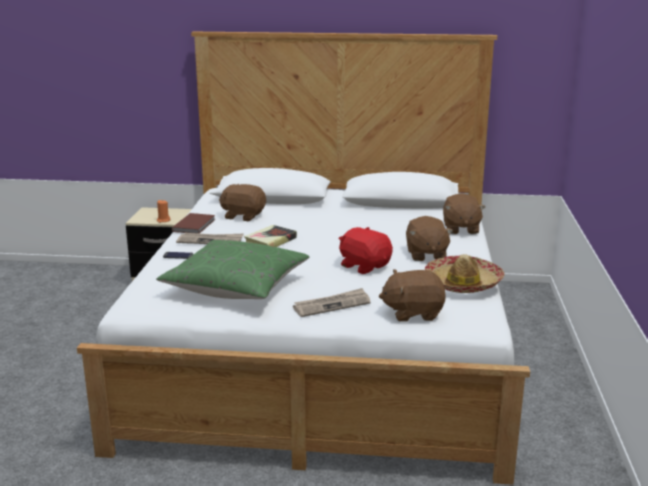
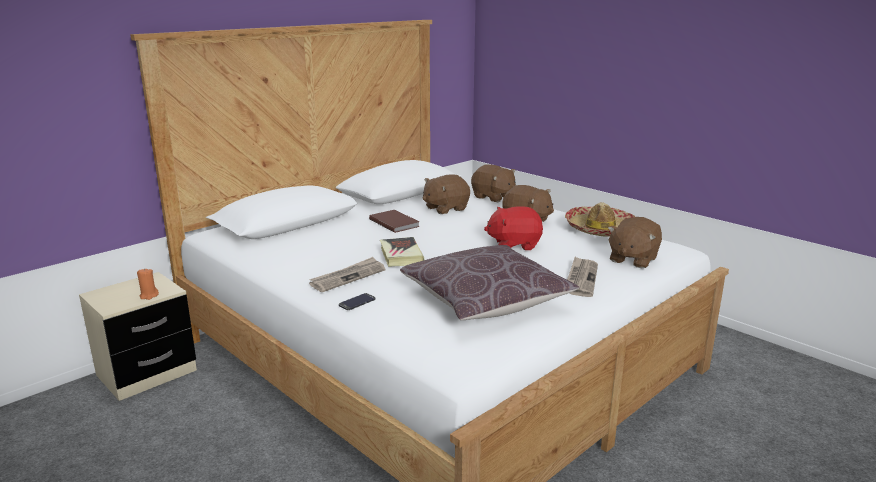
camera: 50 degrees left, 0 degrees up
green pillow [156,240,309,299] -> brown pillow [400,245,580,320]
brown book [172,213,215,234] -> brown book moved to [369,210,420,233]
brown plush toy [219,184,266,221] -> brown plush toy moved to [423,175,470,214]

